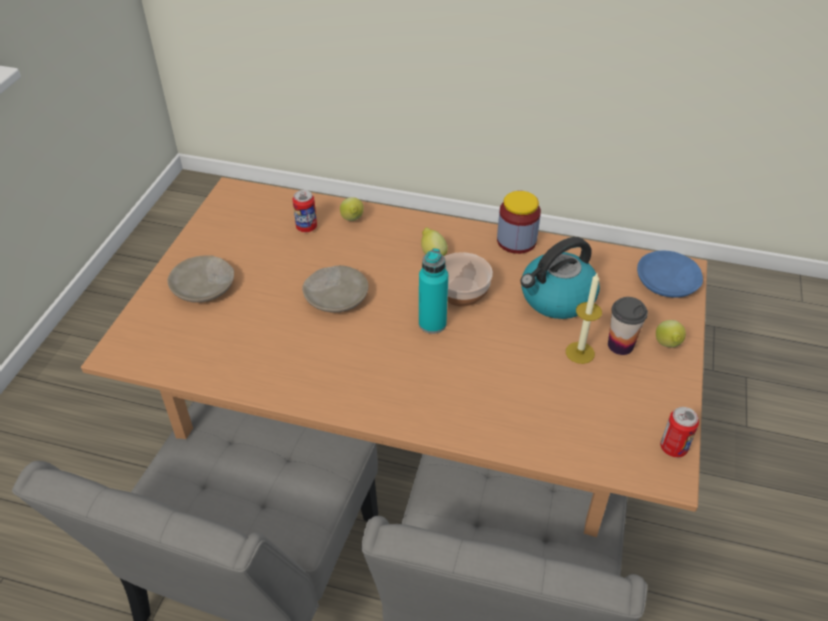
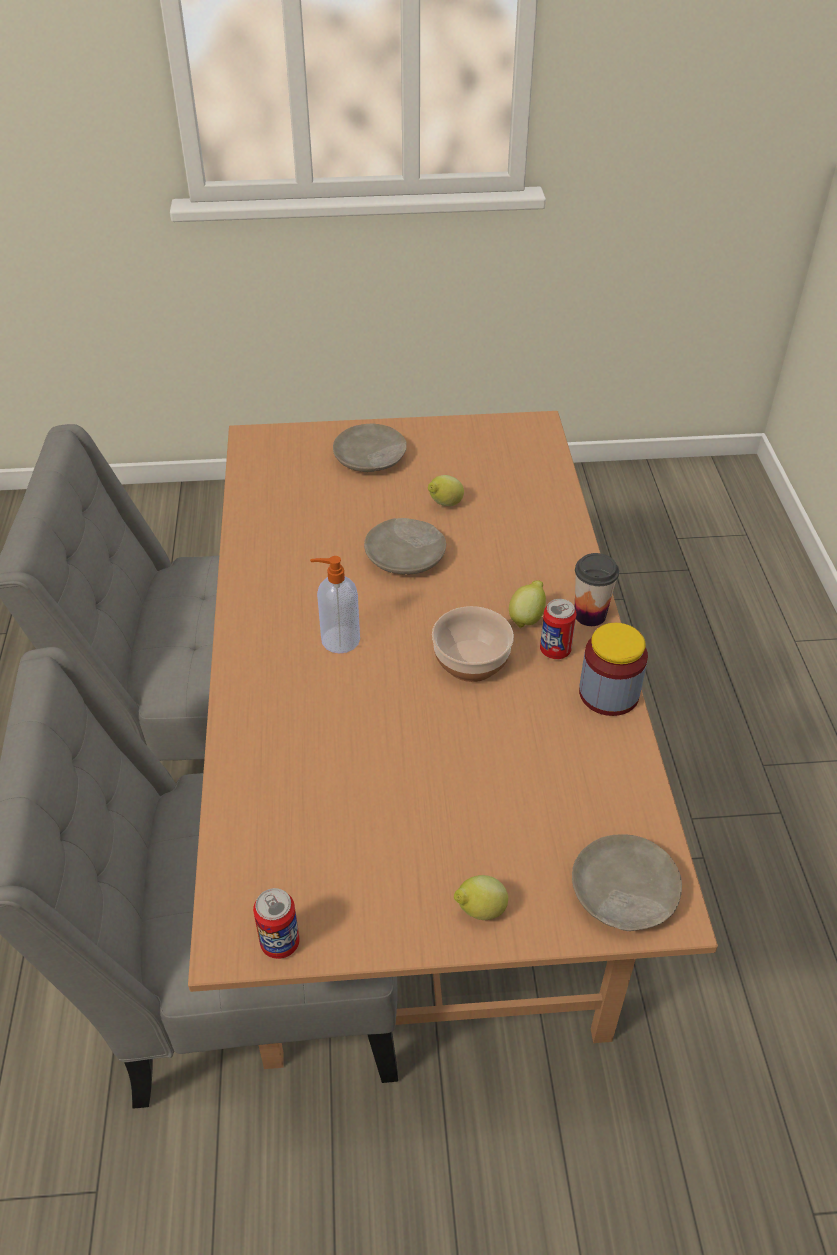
camera: 70 degrees right, 0 degrees up
can [293,190,317,232] -> can moved to [540,599,576,659]
lemon [340,197,364,221] -> lemon moved to [428,475,464,506]
turquoise bottle [419,248,448,334] -> none
kettle [520,237,600,319] -> none
candle [566,273,602,364] -> none
cup [608,297,648,355] -> cup moved to [575,553,619,626]
blue plate [637,251,703,298] -> beige plate [572,834,682,931]
none -> soap dispenser [310,556,360,654]

